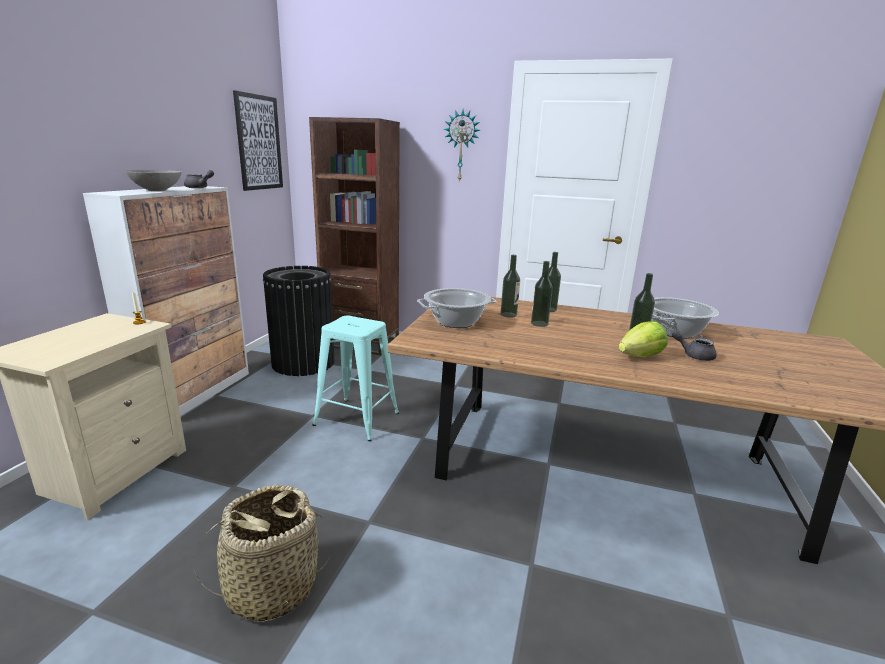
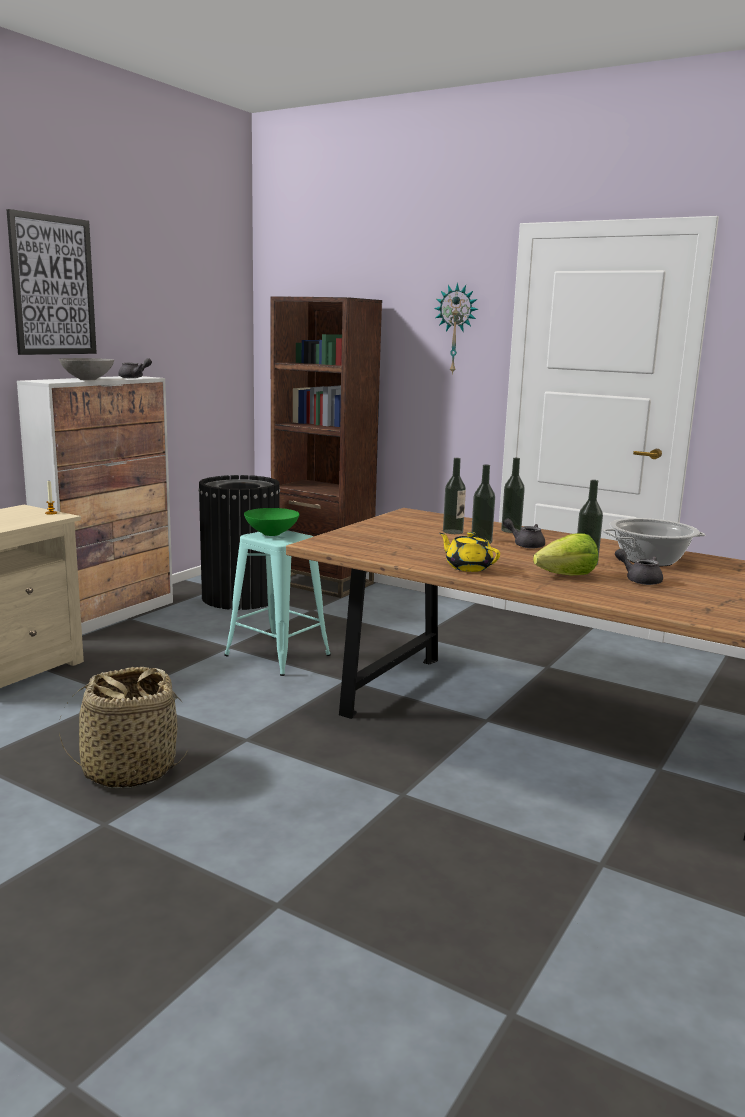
camera: 15 degrees right, 5 degrees down
picture [233,90,283,191] -> picture moved to [6,209,97,355]
cooking pot [417,288,497,328] -> none
none -> green bowl [244,508,300,536]
none -> yellow teapot [439,532,500,572]
none -> grey teapot [503,519,545,549]

